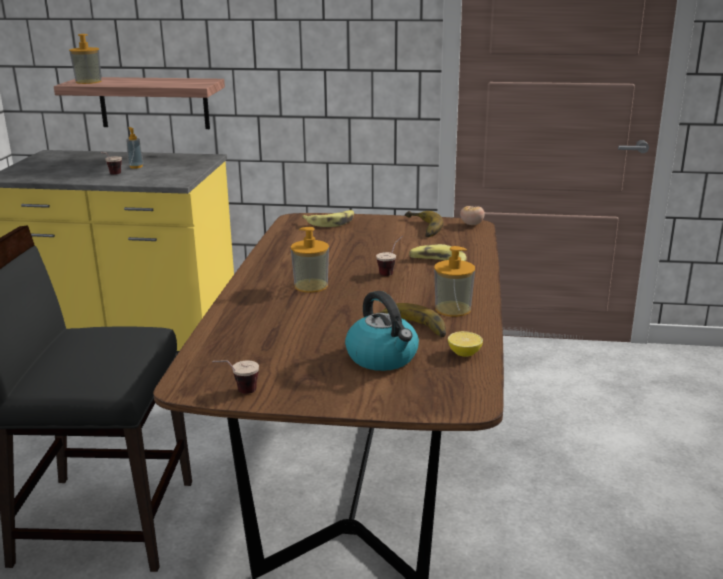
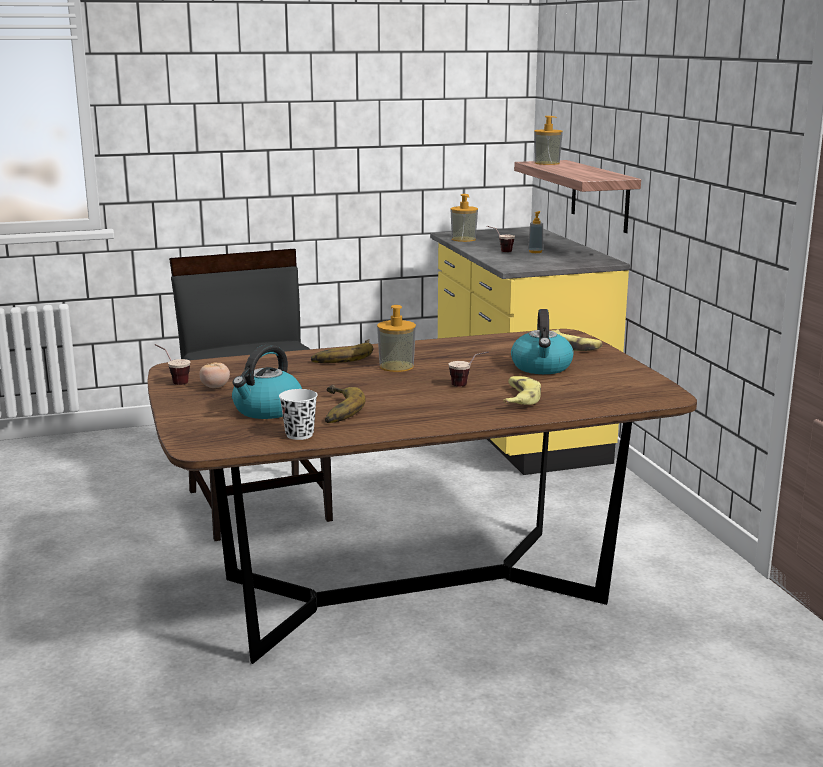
camera: 65 degrees right, 5 degrees down
banana [405,211,443,237] -> banana moved to [311,339,373,363]
soap dispenser [434,246,475,317] -> soap dispenser moved to [451,194,478,242]
lemon [448,331,483,357] -> white cup [279,389,318,440]
tomato [460,206,485,225] -> tomato moved to [199,362,230,388]
none -> kettle [511,309,574,374]

